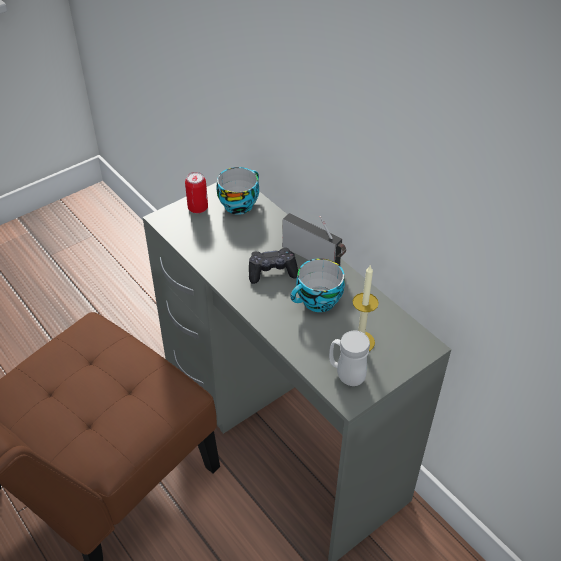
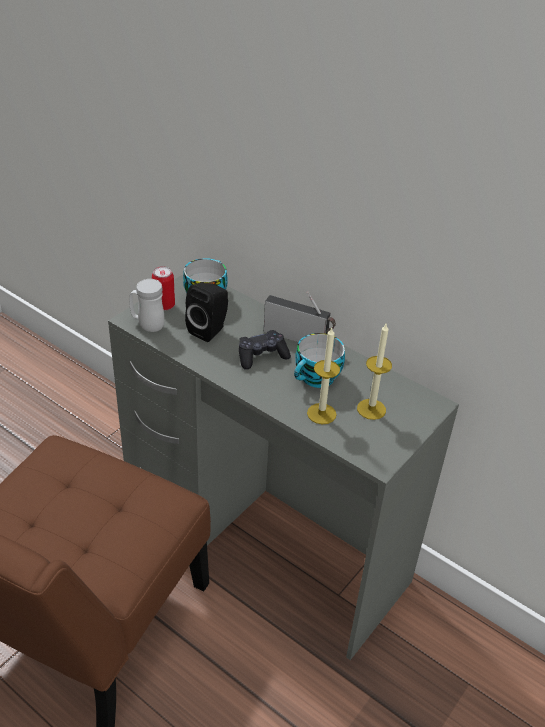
camera: 15 degrees left, 5 degrees down
white mug [329,331,370,386] -> white mug moved to [129,279,165,332]
none -> black speaker [185,283,228,342]
none -> candle [307,328,340,424]

